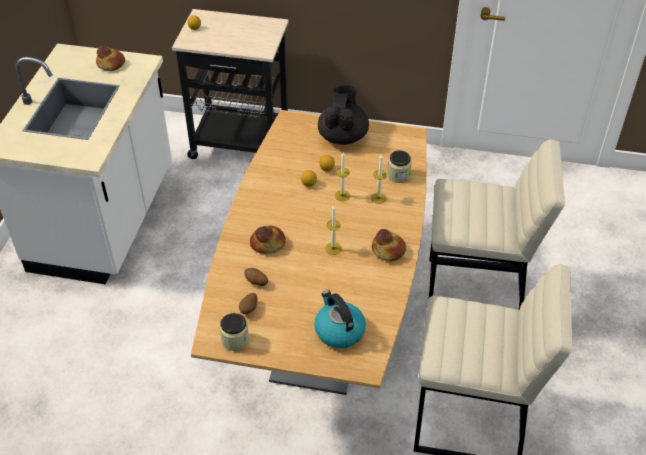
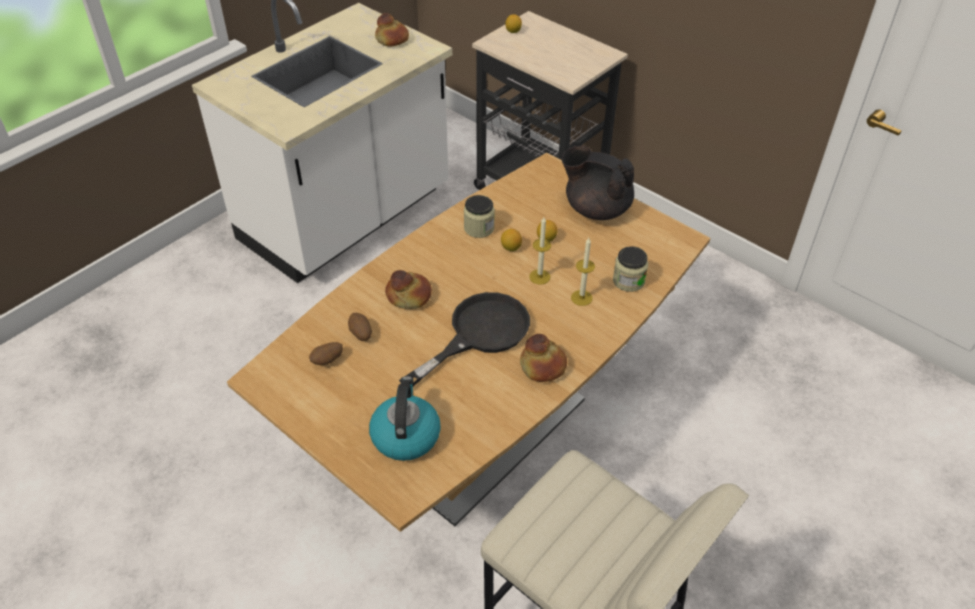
camera: 30 degrees right, 0 degrees up
jar [220,313,249,351] -> jar moved to [464,195,495,238]
black teapot [318,85,369,145] -> black teapot turned 105 degrees counterclockwise [562,145,634,220]
candle [325,205,342,255] -> black frying pan [399,292,530,386]
beige chair [428,139,565,310] -> none

